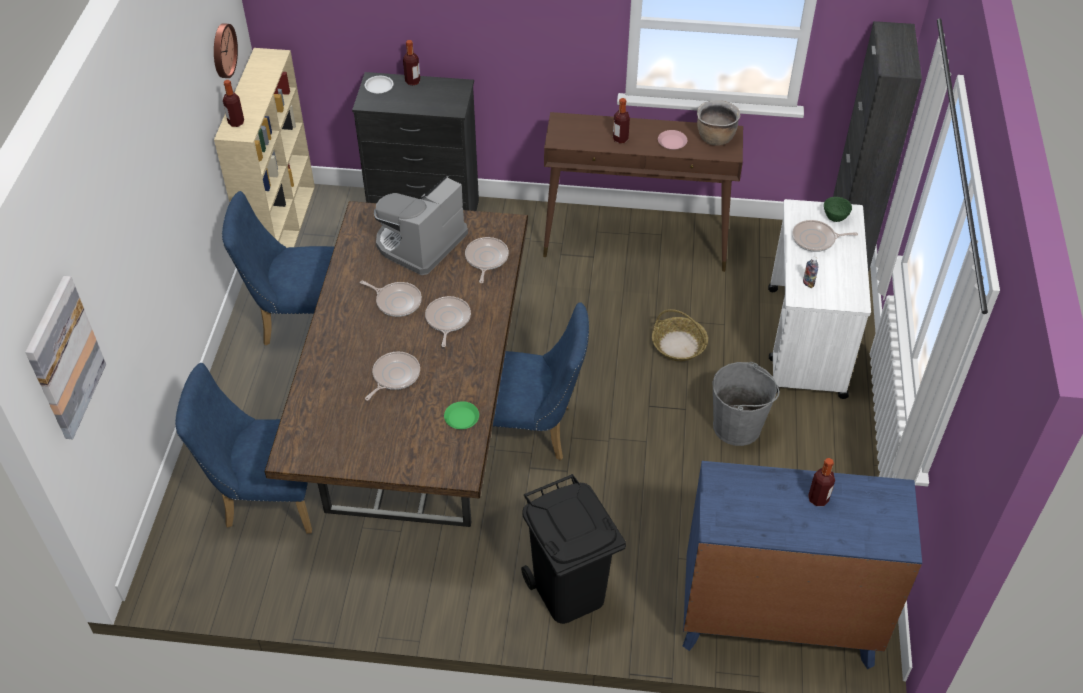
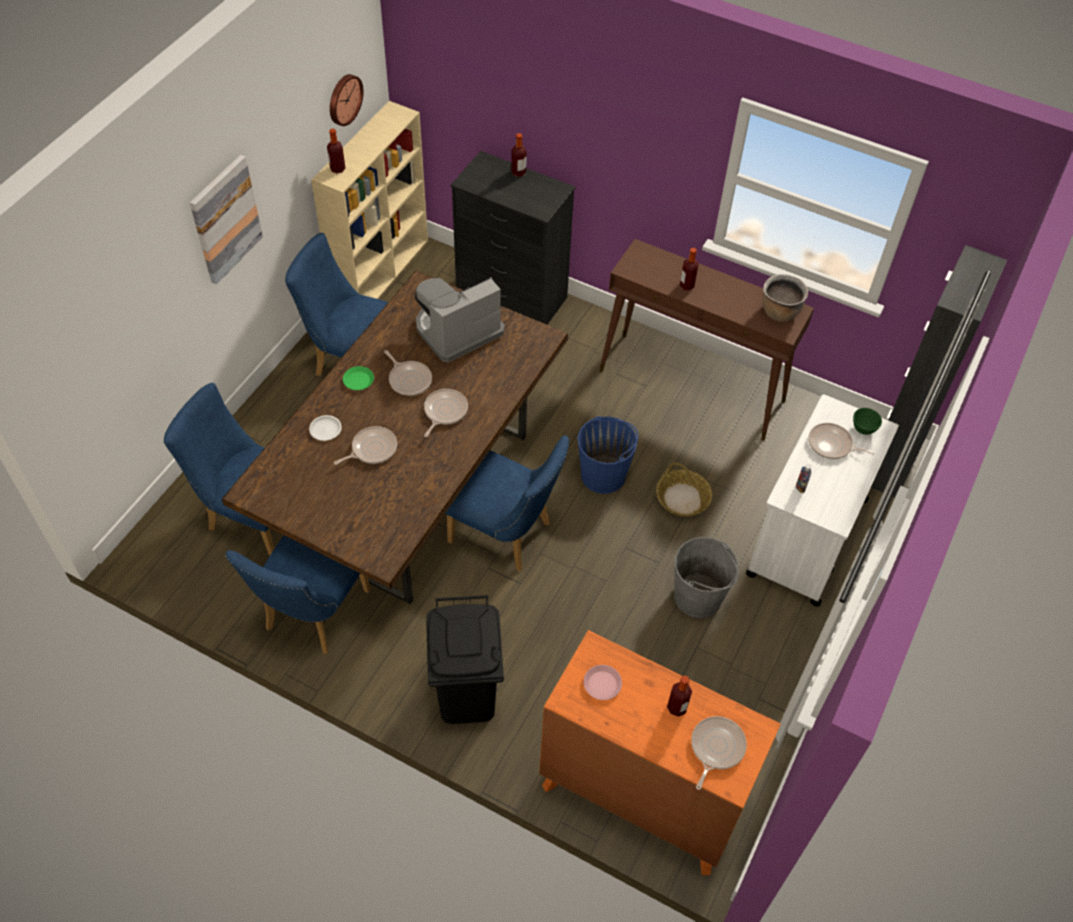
camera: 20 degrees right, 5 degrees up
picture [25,276,106,439] -> picture moved to [190,155,263,284]
white plate [365,76,394,93] -> white plate moved to [309,415,342,441]
green plate [444,401,479,429] -> green plate moved to [343,366,374,390]
frying pan [465,237,509,283] -> frying pan moved to [691,716,747,790]
pink plate [658,130,687,150] -> pink plate moved to [584,665,622,700]
blue dresser [683,461,922,669] -> orange dresser [539,630,781,875]
none -> blue chair [226,536,370,654]
none -> blue bucket [578,416,638,494]

